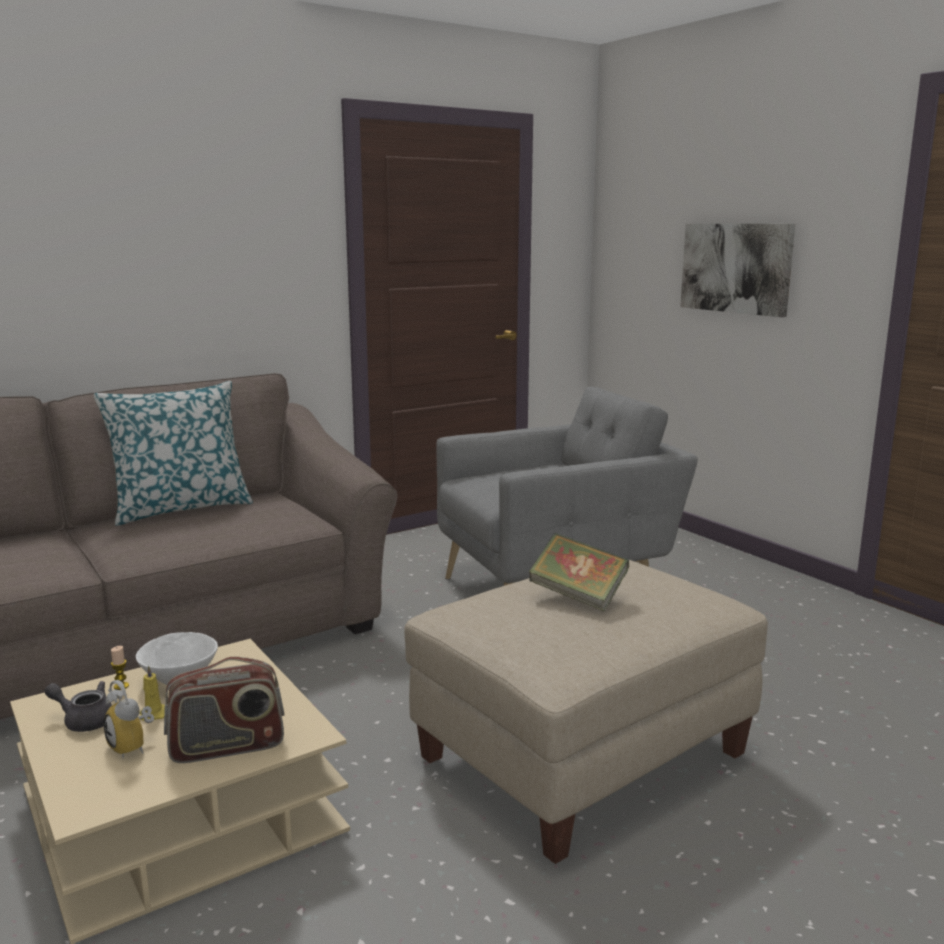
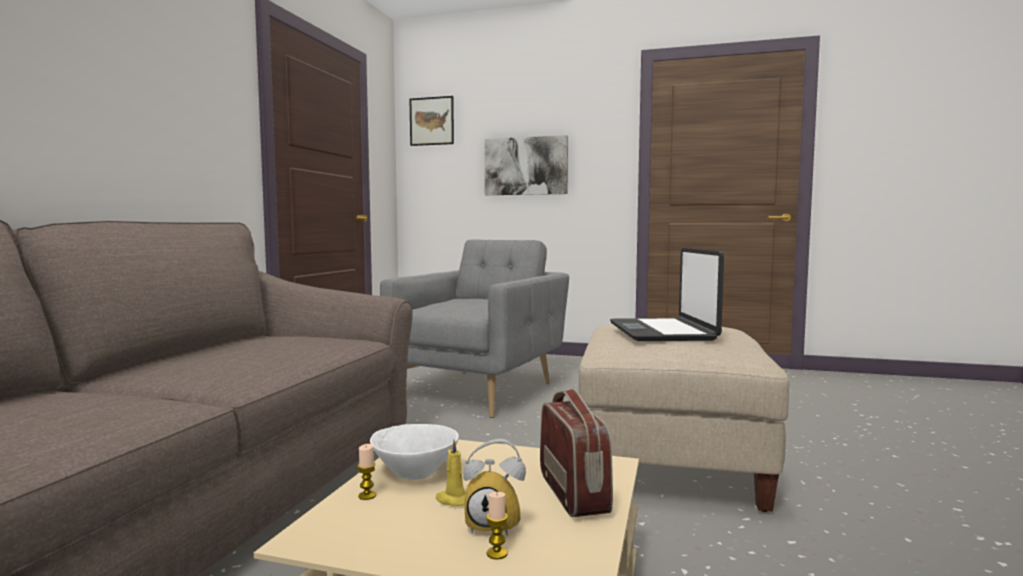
camera: 40 degrees left, 10 degrees down
grey teapot [44,681,112,732] -> none
pillow [94,381,253,526] -> none
radio [164,657,285,763] -> radio turned 45 degrees counterclockwise [540,389,613,517]
book [529,533,629,612] -> laptop [610,248,724,341]
none -> picture [410,96,454,146]
none -> candle [486,492,508,560]

